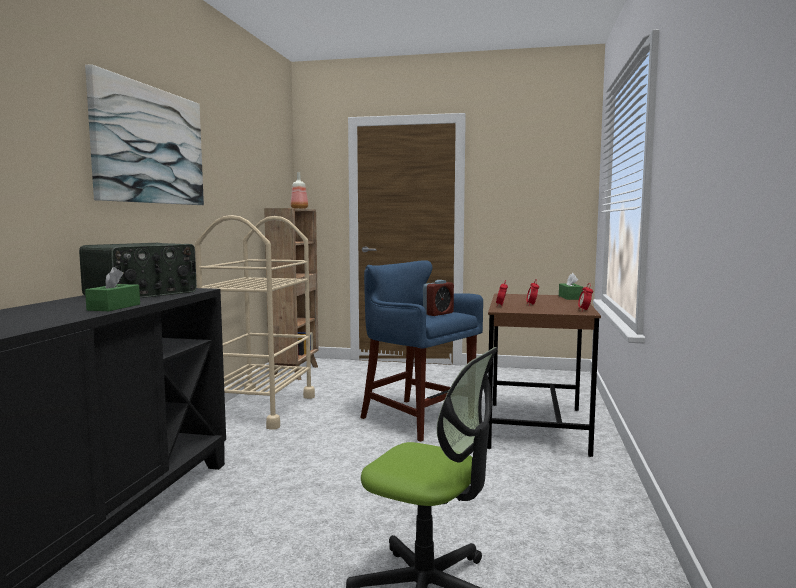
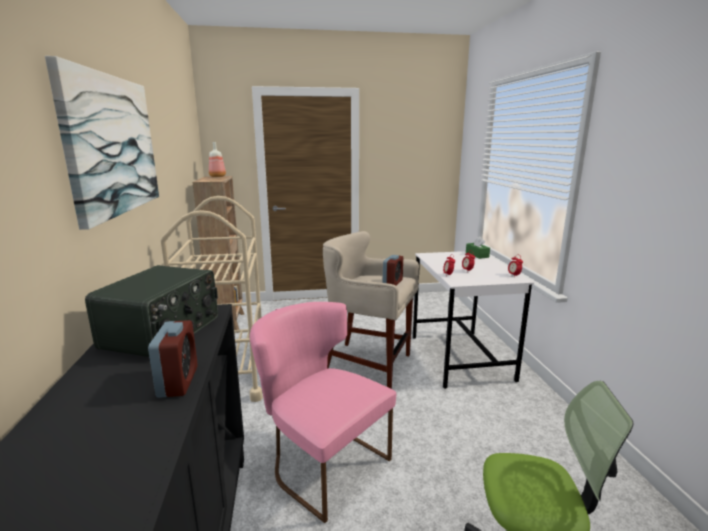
camera: 20 degrees left, 10 degrees up
green tissue box [85,267,140,311] -> alarm clock [148,320,198,398]
blue stool [360,260,483,442] -> beige stool [323,231,419,389]
brown desk [487,294,601,457] -> white desk [413,251,534,389]
none -> pink chair [250,302,396,523]

